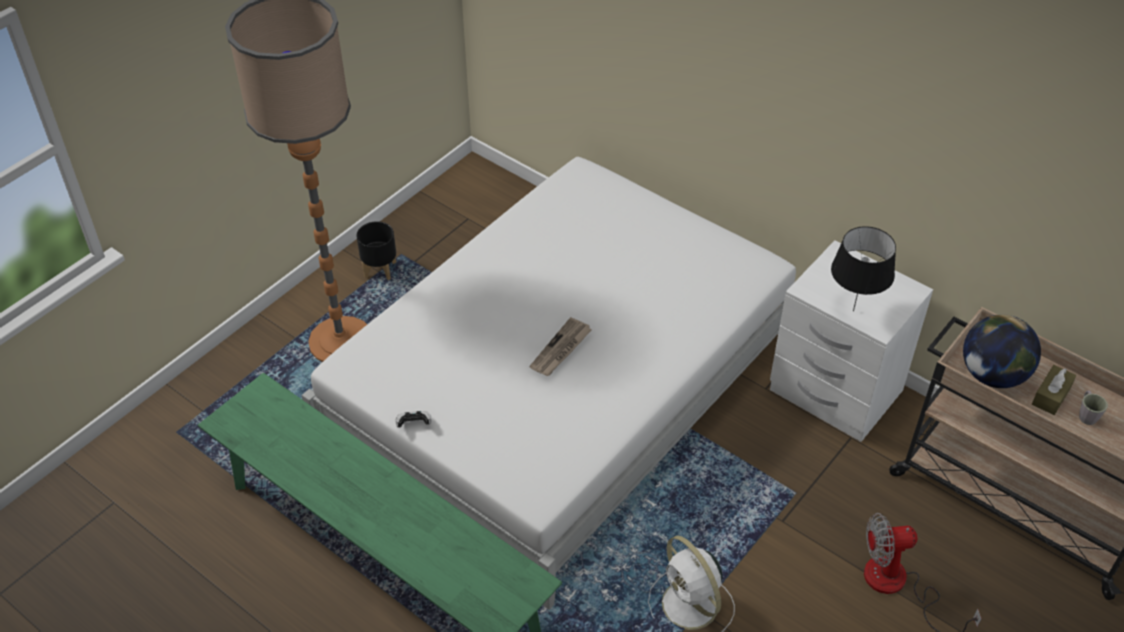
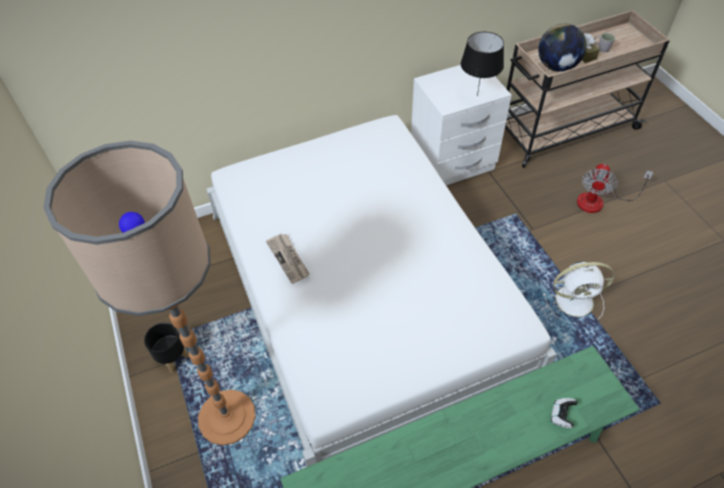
camera: 60 degrees left, 5 degrees up
game controller [396,411,431,427] -> game controller moved to [551,398,578,428]
newspaper [529,317,592,376] -> newspaper moved to [266,234,310,284]

